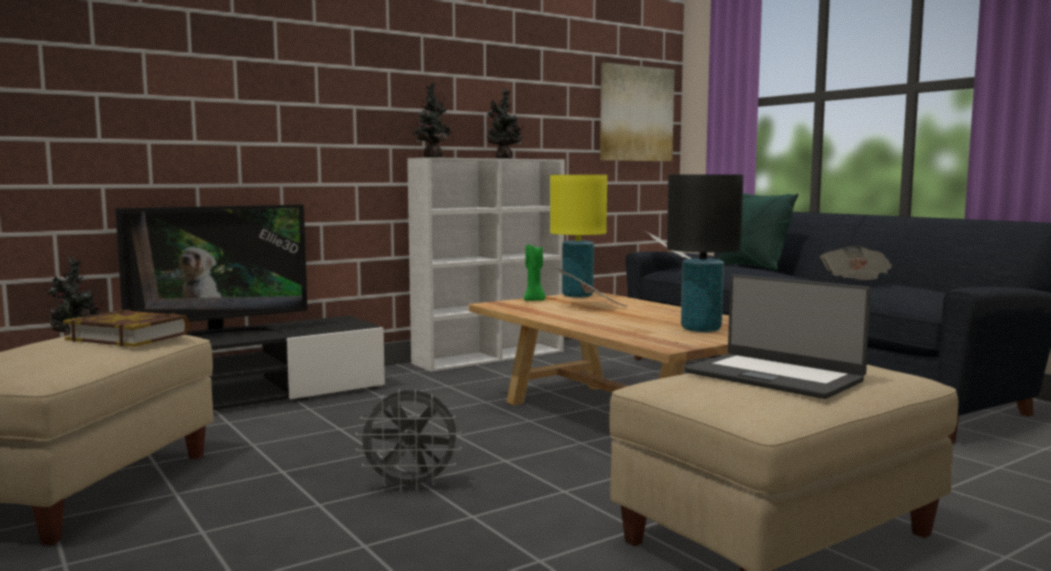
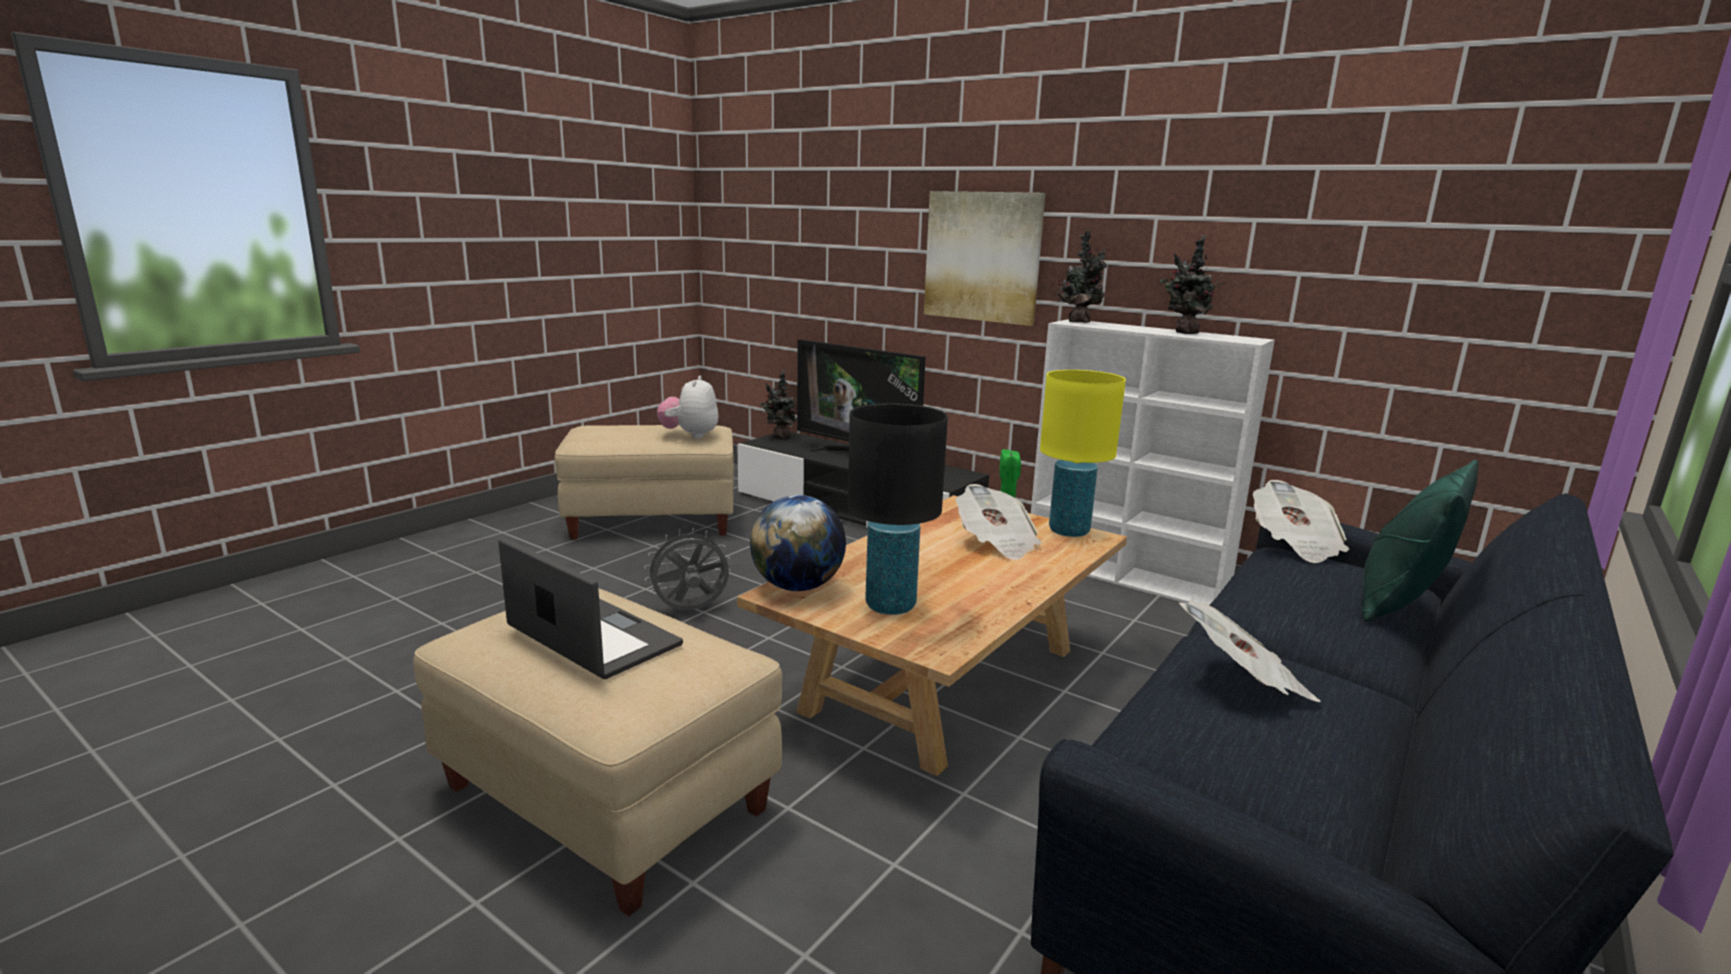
camera: 70 degrees right, 10 degrees up
book [63,310,190,347] -> plush toy [657,376,718,439]
grey fan [355,389,461,492] -> grey fan turned 90 degrees clockwise [644,528,730,610]
picture [600,63,674,161] -> picture moved to [924,191,1045,326]
laptop [685,274,871,399] -> laptop turned 105 degrees clockwise [498,538,683,679]
none -> globe [750,495,846,591]

